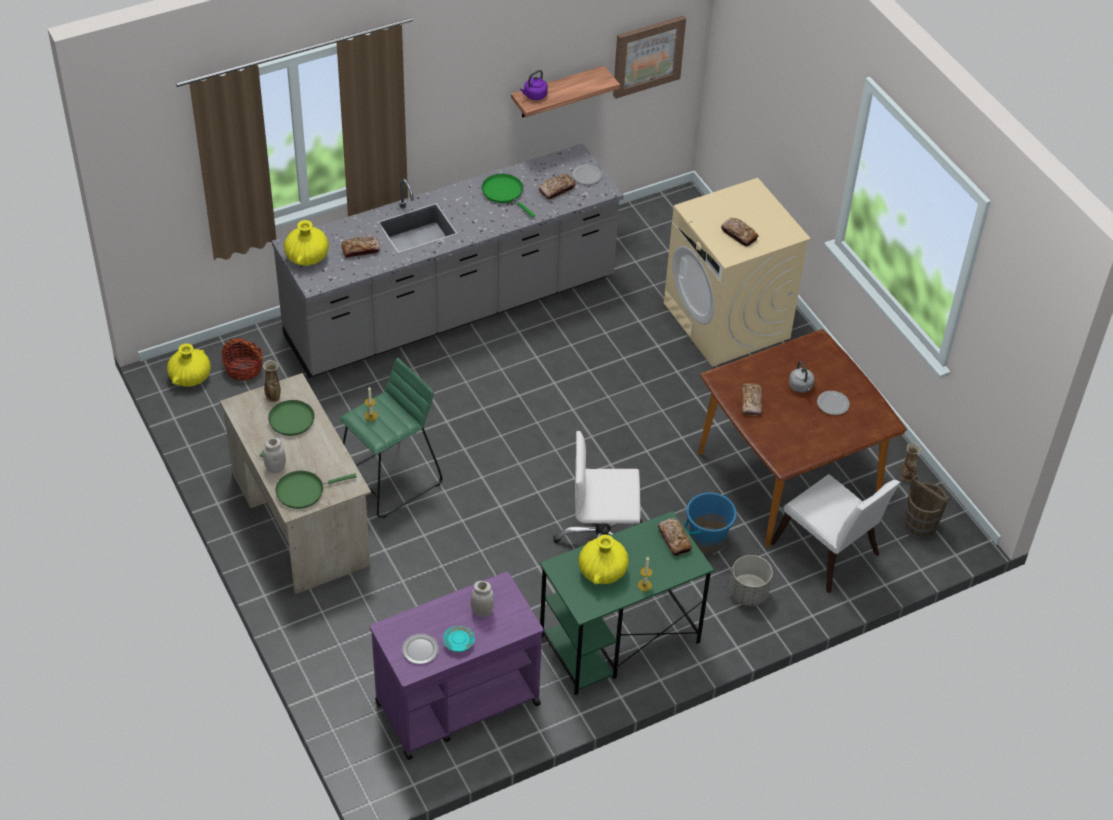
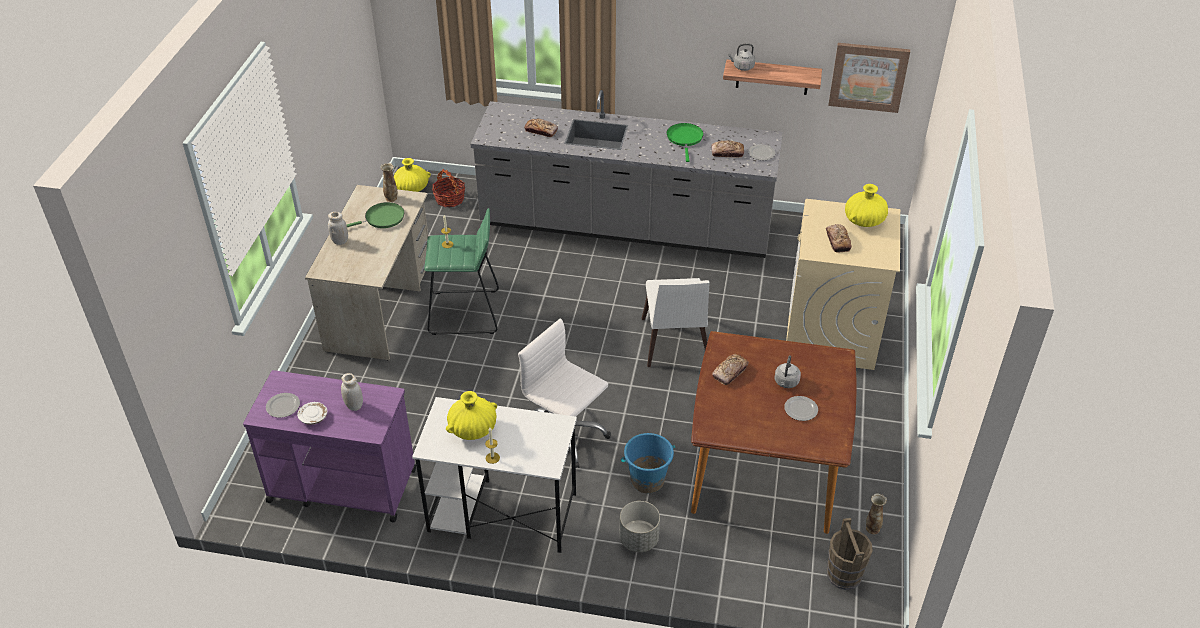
camera: 40 degrees right, 5 degrees down
green frying pan [276,471,357,509] -> none
yellow vase [284,220,329,265] -> yellow vase moved to [845,184,888,227]
turquoise plate [443,626,475,652] -> white plate [297,402,327,425]
purple kettle [520,70,548,100] -> grey kettle [728,43,755,71]
green desk [540,511,714,695] -> white desk [412,397,577,553]
bread [658,518,692,556] -> none
white chair [771,474,900,593] -> white chair moved to [642,278,710,367]

